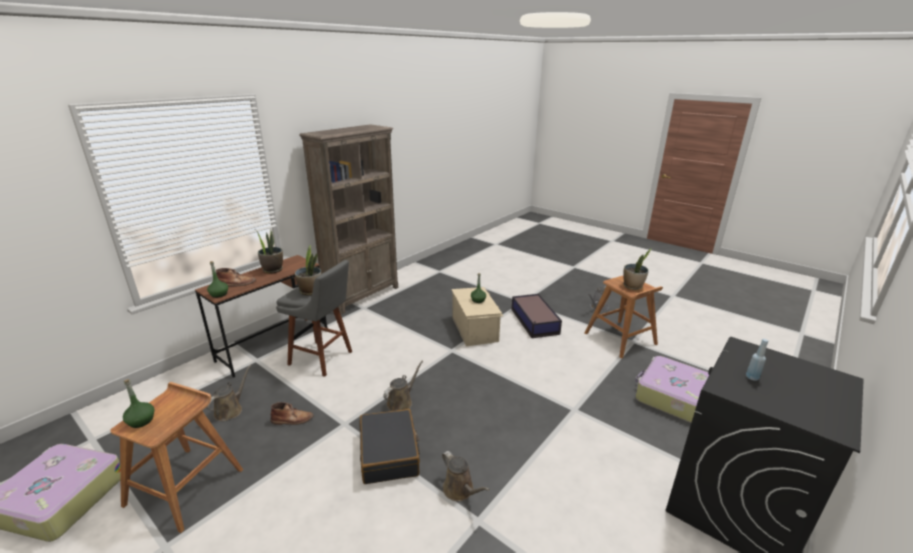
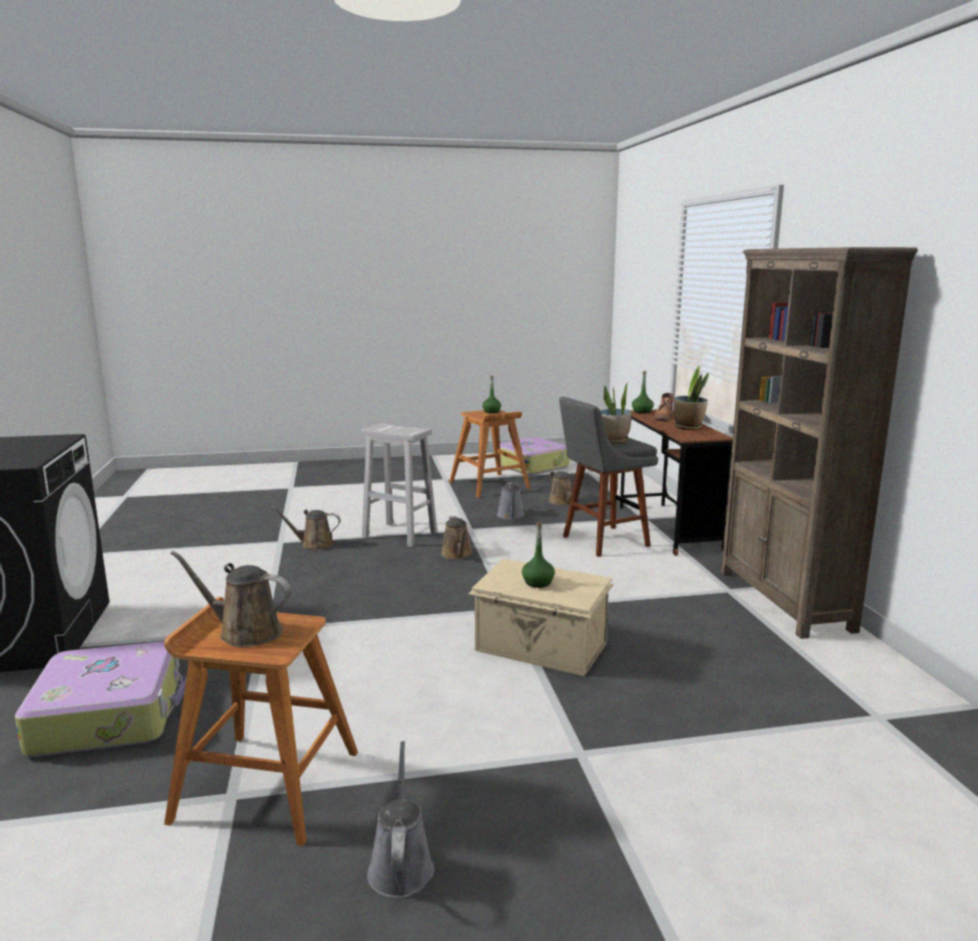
camera: 130 degrees right, 10 degrees down
brown boot [270,402,314,425] -> grey watering can [497,482,525,520]
black suitcase [359,409,420,484] -> white stool [361,423,437,547]
storage box [511,294,562,338] -> none
potted plant [623,248,652,290] -> brown watering can [170,551,291,647]
blue bottle [746,339,768,381] -> none

